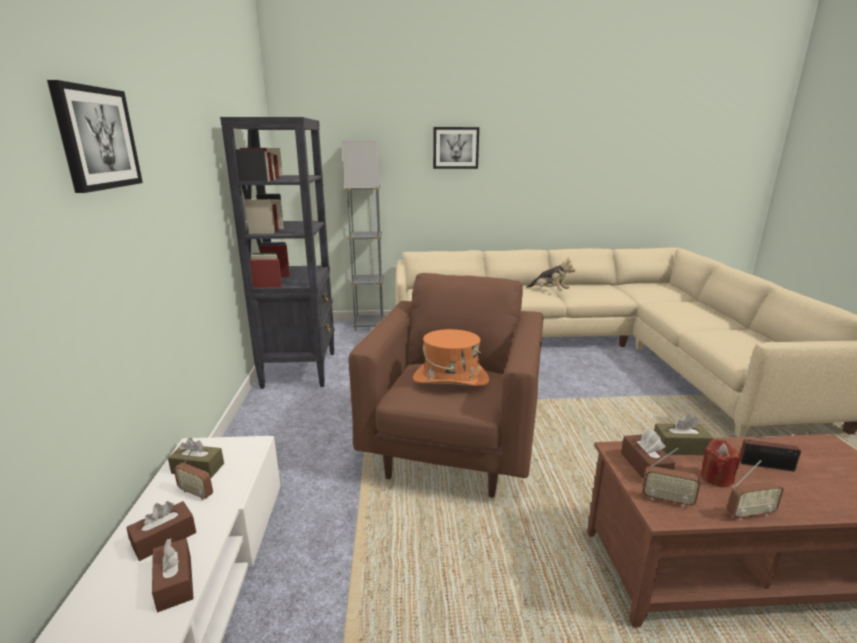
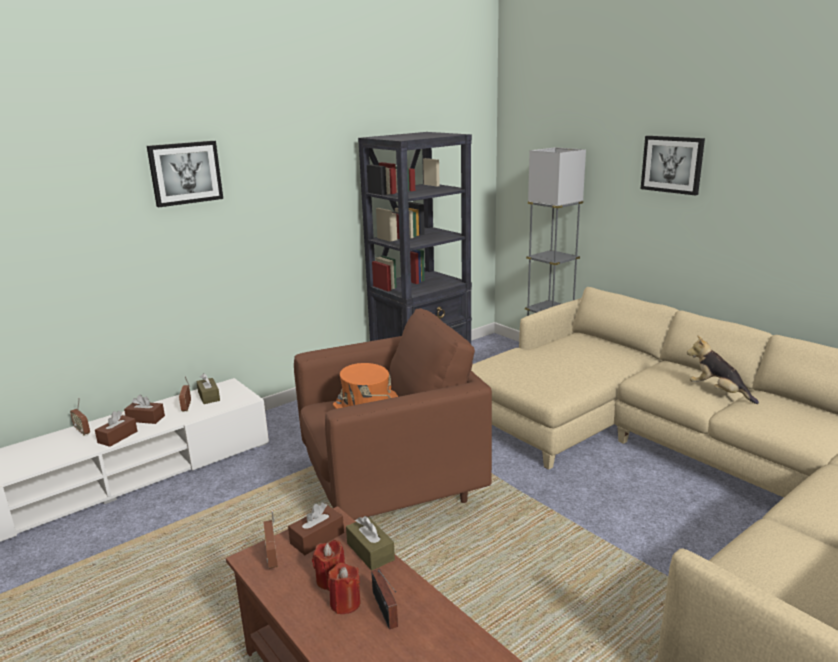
camera: 55 degrees right, 0 degrees up
plush toy [527,257,576,291] -> plush toy turned 135 degrees clockwise [687,335,759,404]
radio [727,460,784,521] -> radio moved to [70,398,90,436]
none -> red candle [328,563,361,614]

